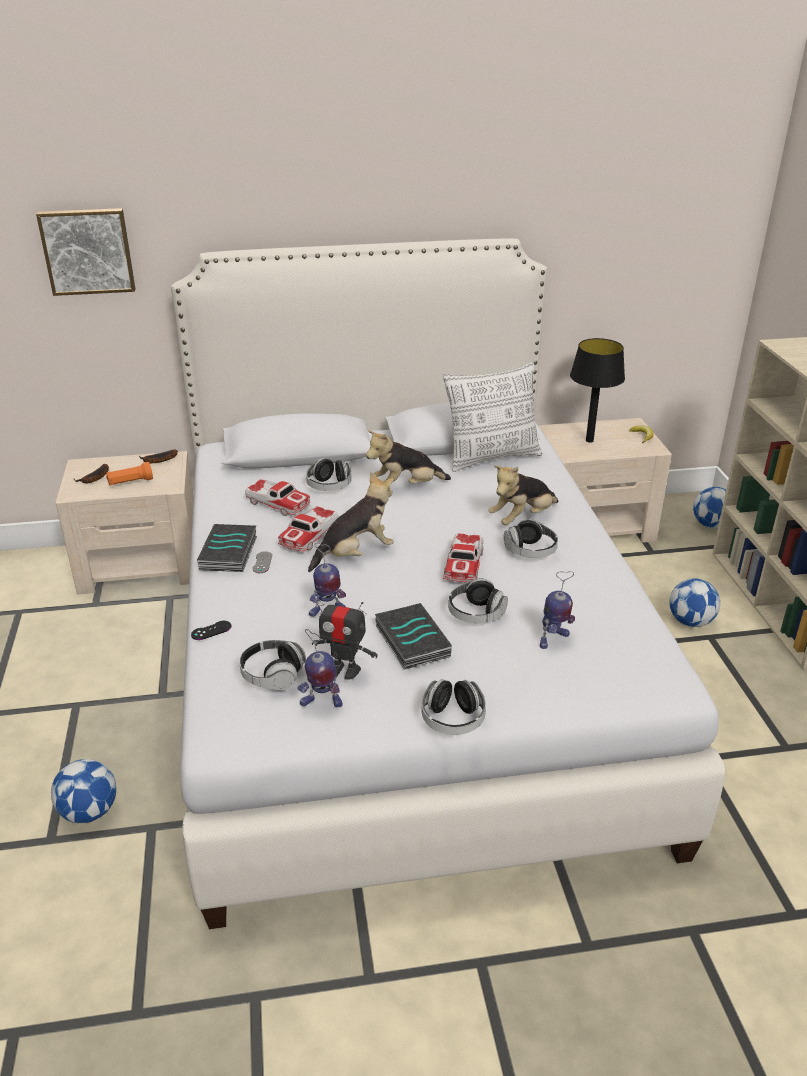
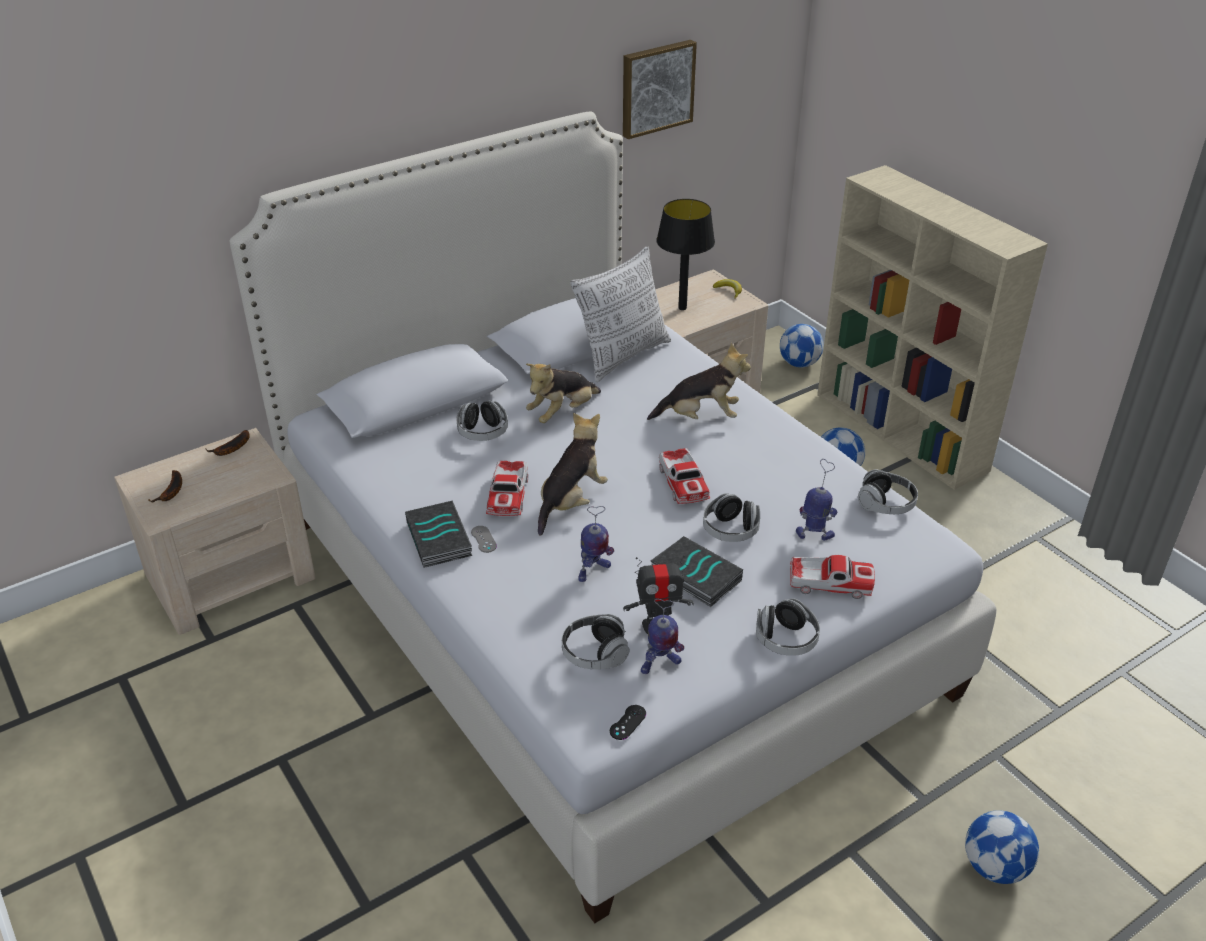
camera: 25 degrees left, 5 degrees up
picture [36,208,135,296] -> picture moved to [623,40,697,139]
football [51,759,116,823] -> football moved to [965,810,1039,884]
orange flashlight [106,462,153,486] -> none
black game controller [191,621,231,640] -> black game controller moved to [610,705,646,740]
toy car [245,479,311,516] -> toy car moved to [790,555,875,599]
plush toy [489,465,559,525] -> plush toy turned 120 degrees counterclockwise [647,343,751,420]
headphones [504,519,558,558] -> headphones moved to [858,469,918,514]
toy robot [540,571,575,649] -> toy robot turned 105 degrees counterclockwise [796,459,837,541]

